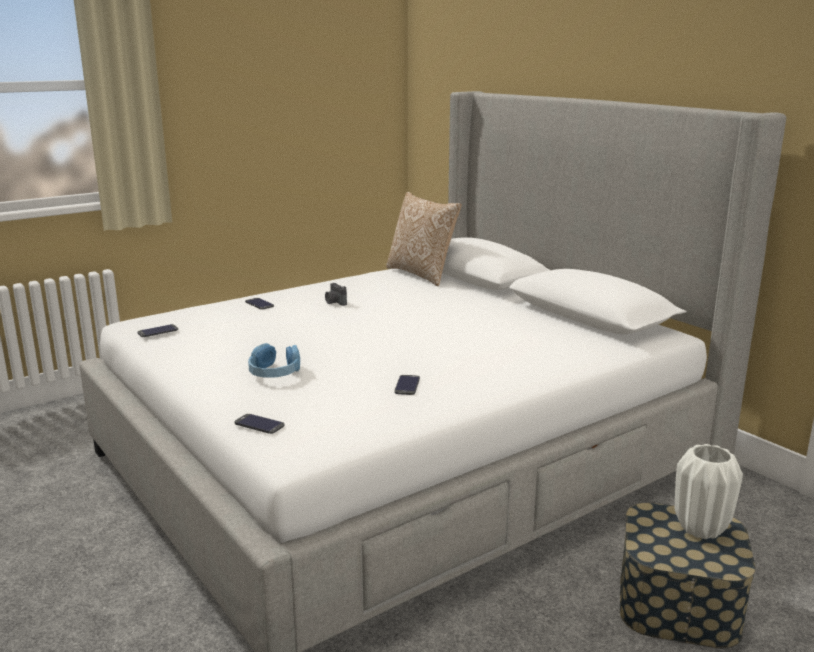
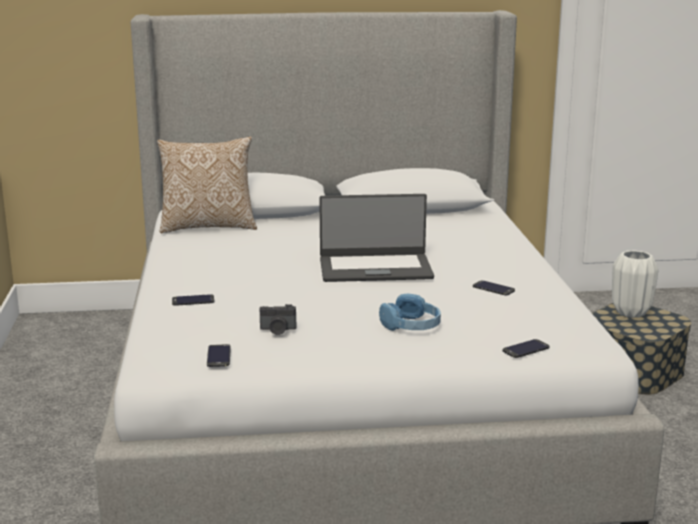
camera: 60 degrees left, 0 degrees up
camera [325,283,347,306] -> camera moved to [260,304,296,335]
none -> laptop [319,194,434,282]

